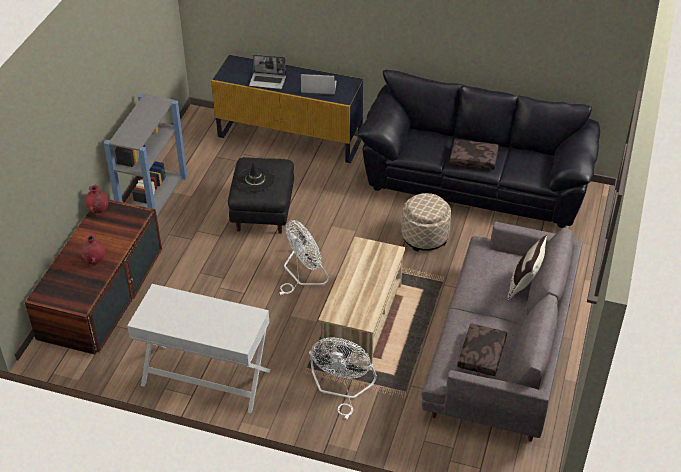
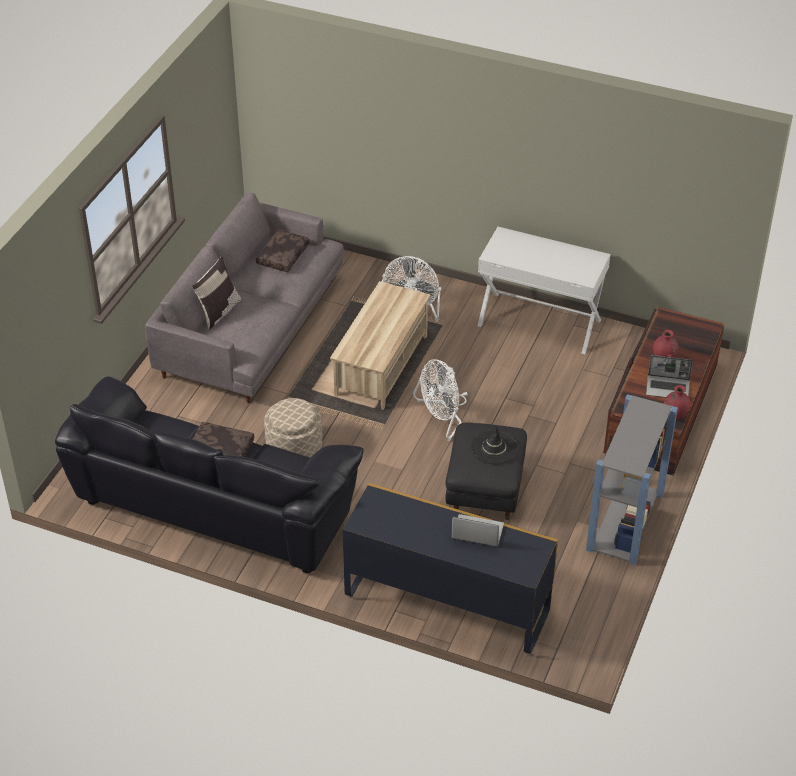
camera: 175 degrees left, 0 degrees up
laptop [301,74,337,95] -> laptop moved to [646,355,693,397]

